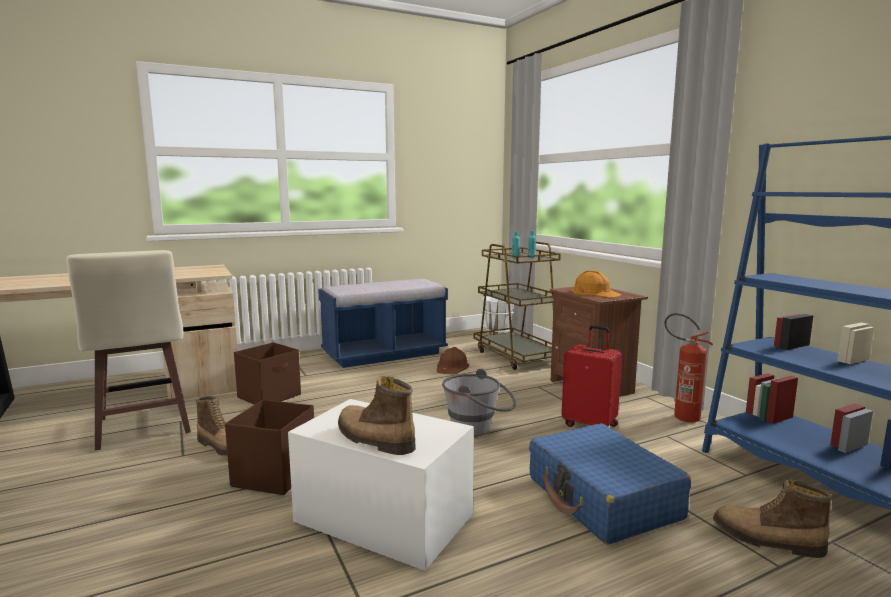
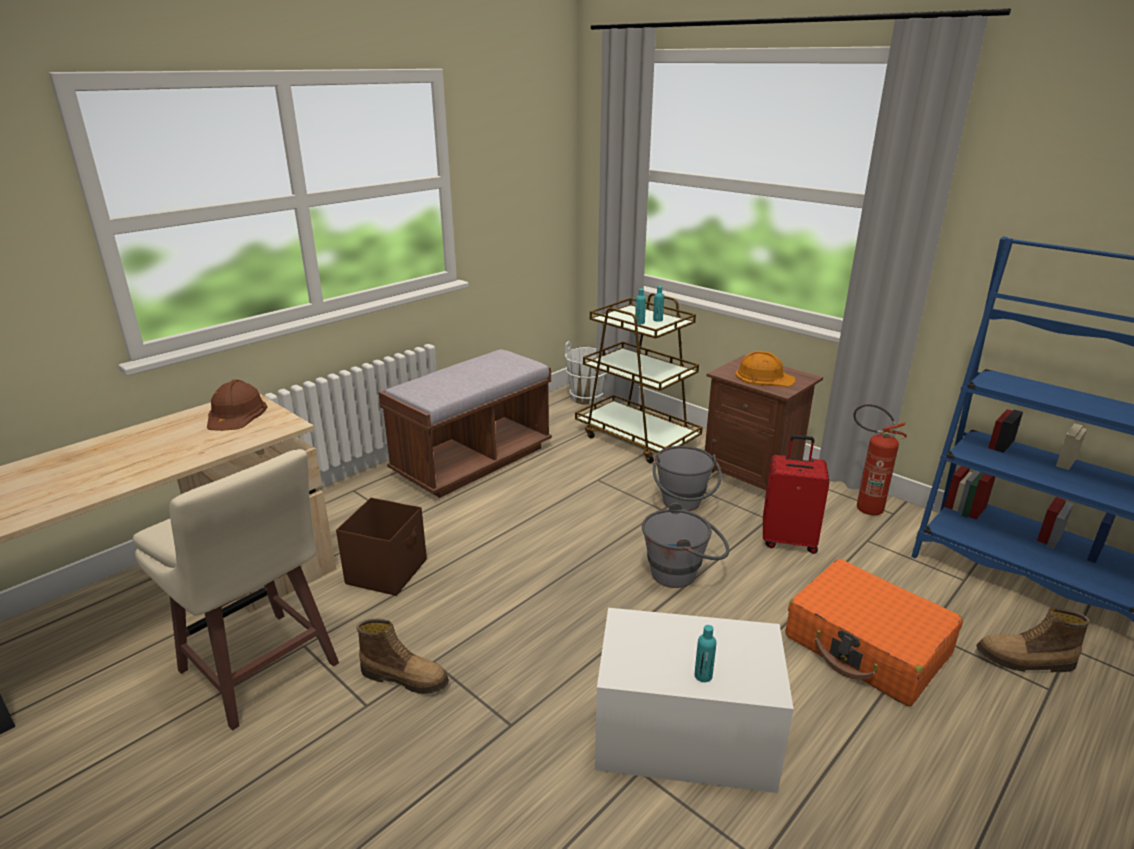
camera: 20 degrees left, 15 degrees up
brown storage box [225,400,314,495] -> none
blue bench [318,279,448,368] -> brown bench [378,349,552,498]
boot [338,376,416,455] -> turquoise bottle [694,625,716,682]
brown hard hat [437,347,469,374] -> brown hard hat moved to [207,380,267,431]
blue suitcase [529,423,691,544] -> orange suitcase [785,559,963,706]
none -> grey bucket [653,446,722,511]

